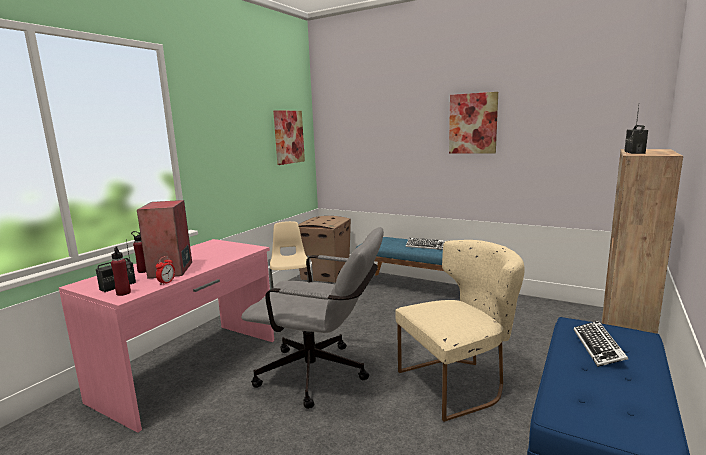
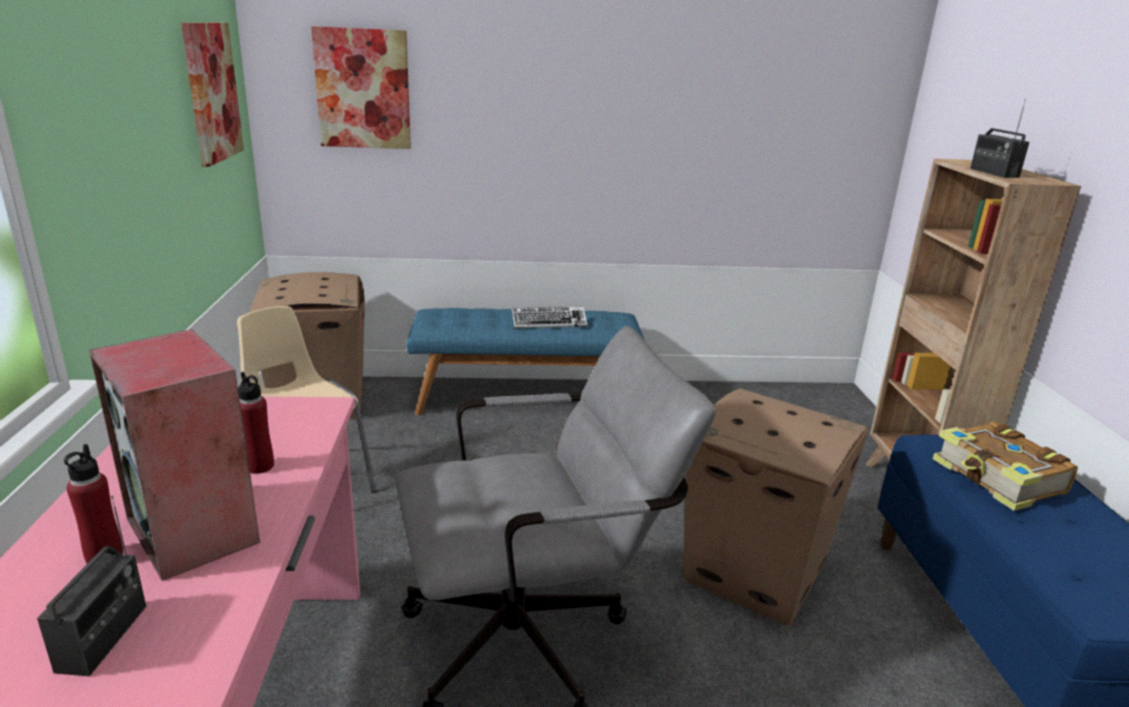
camera: 35 degrees left, 10 degrees up
red bottle [111,246,131,296] -> red bottle moved to [238,372,274,474]
alarm clock [156,256,175,285] -> none
beige chair [395,240,525,422] -> cardboard box [683,388,869,627]
picture [449,92,498,153] -> picture moved to [311,26,411,149]
keyboard [574,321,628,367] -> book [933,422,1078,511]

